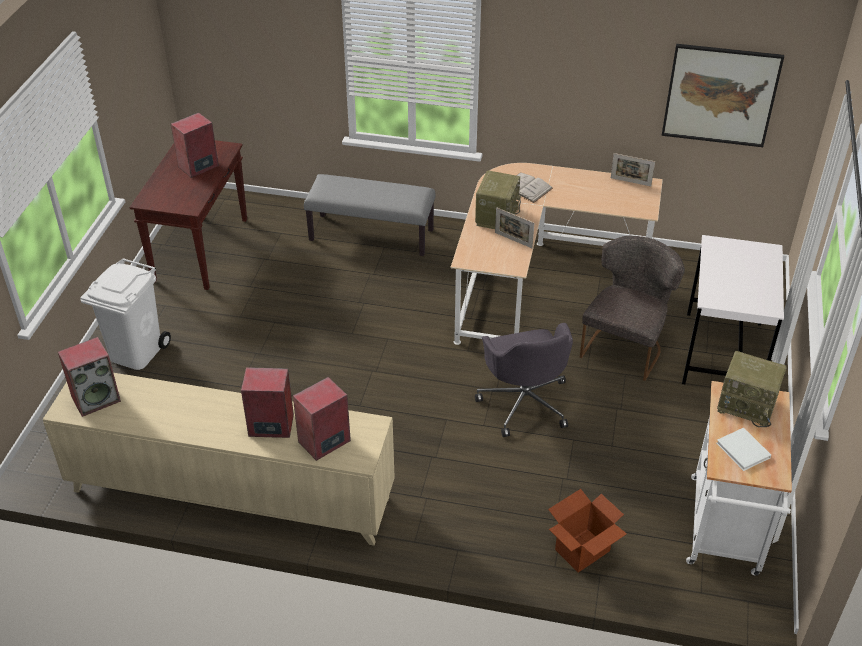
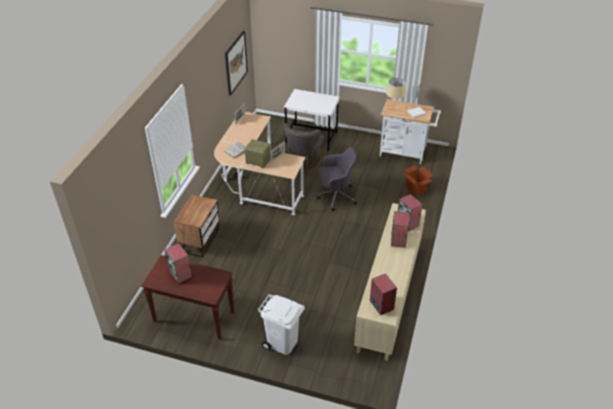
camera: 85 degrees left, 0 degrees up
grey bench [304,174,435,256] -> nightstand [173,195,220,257]
grey chair [580,236,685,381] -> grey chair turned 105 degrees counterclockwise [284,123,325,172]
radio [717,351,787,427] -> beige table lamp [386,78,406,109]

